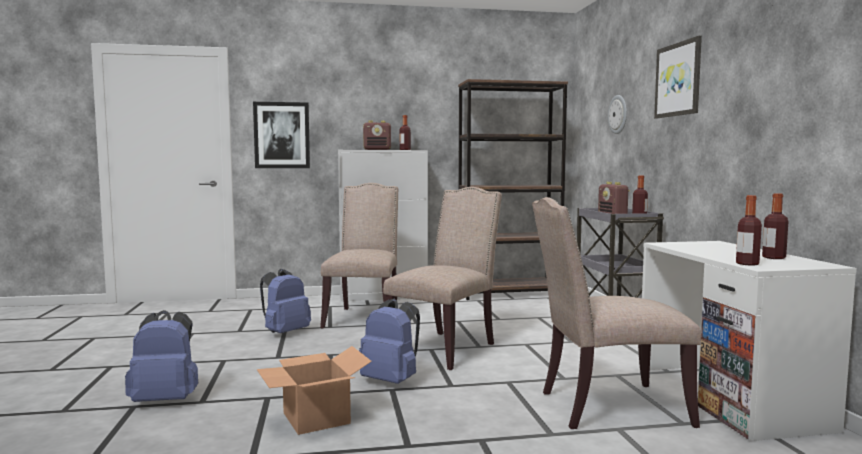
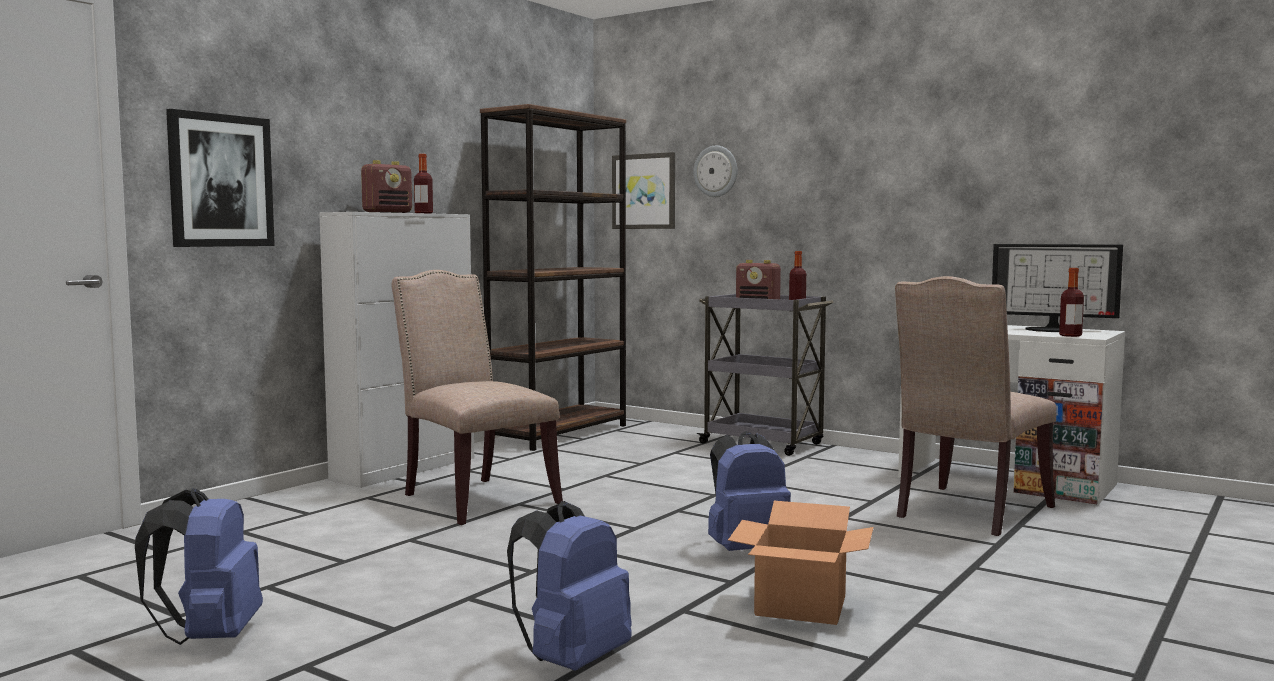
camera: 45 degrees left, 0 degrees up
blue backpack [260,269,311,333] -> blue backpack moved to [135,488,263,645]
beige chair [383,187,502,370] -> none
picture [654,36,702,119] -> picture moved to [612,152,675,229]
bottle [762,193,789,259] -> monitor [992,244,1123,332]

